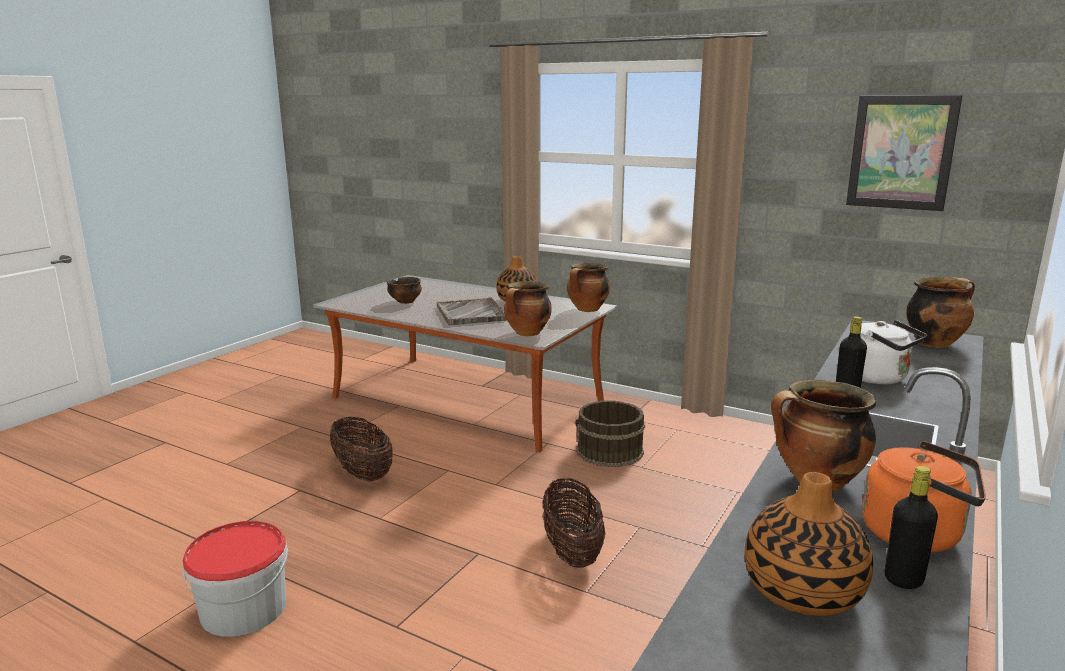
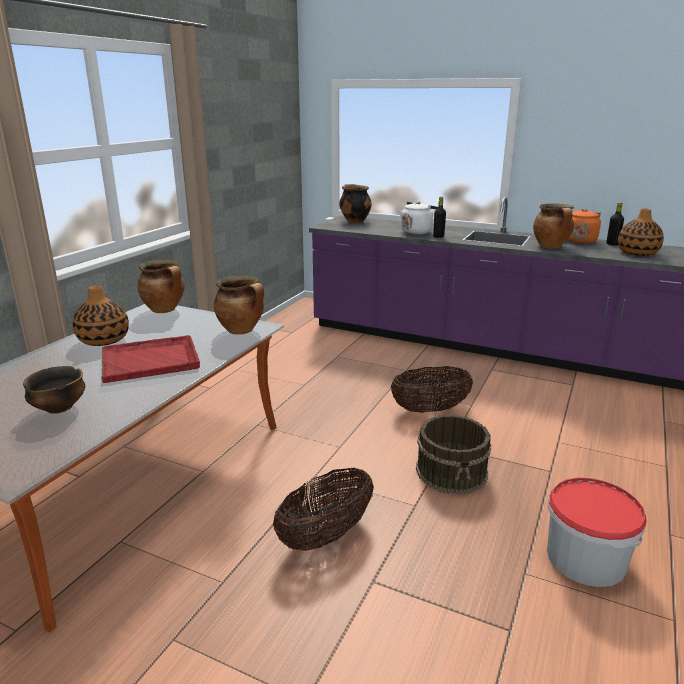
camera: 95 degrees left, 5 degrees up
grey tray [437,297,507,325] -> red tray [102,335,200,383]
brown bucket [575,401,645,467] -> brown bucket moved to [416,415,491,494]
picture [846,95,963,211] -> none

